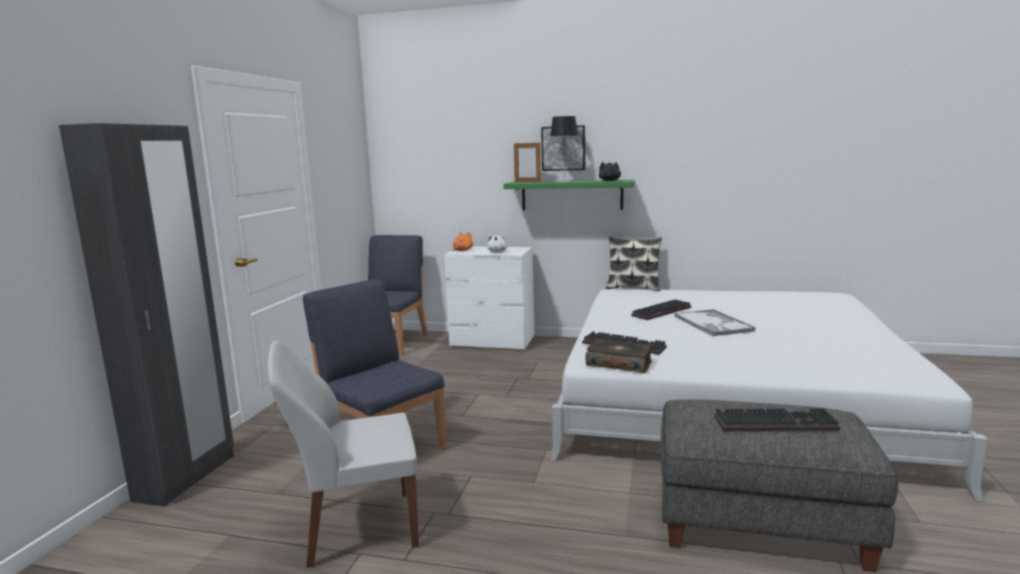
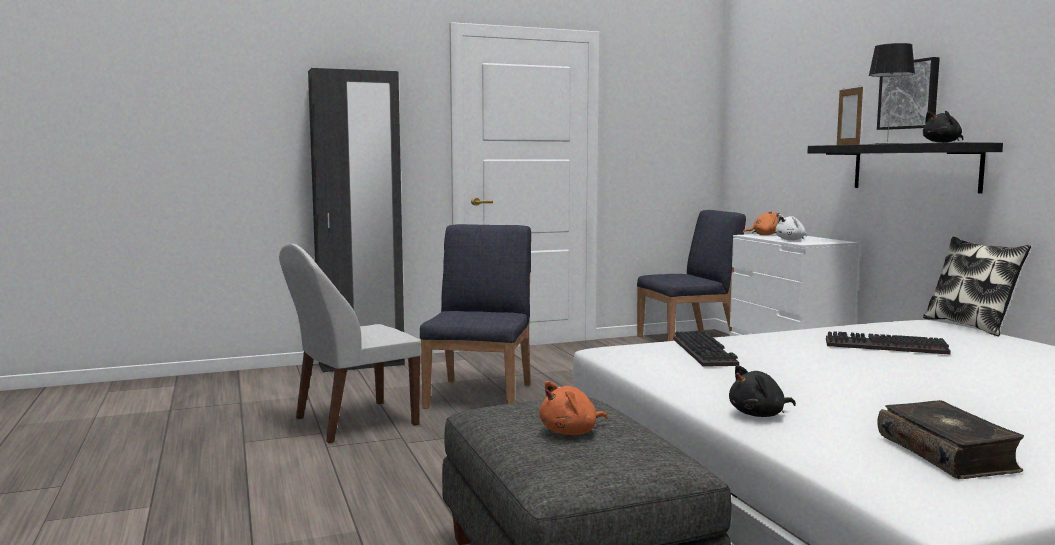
camera: 55 degrees right, 5 degrees down
white chair [268,341,419,568] -> white chair turned 75 degrees counterclockwise [279,244,421,443]
green shelf [503,180,635,210] -> black shelf [807,142,1003,193]
book [585,339,652,373] -> book moved to [877,400,1024,479]
tray [675,309,756,336] -> none
keyboard [714,408,840,431] -> orange plush toy [539,381,608,435]
none -> black plush toy [729,365,796,417]

